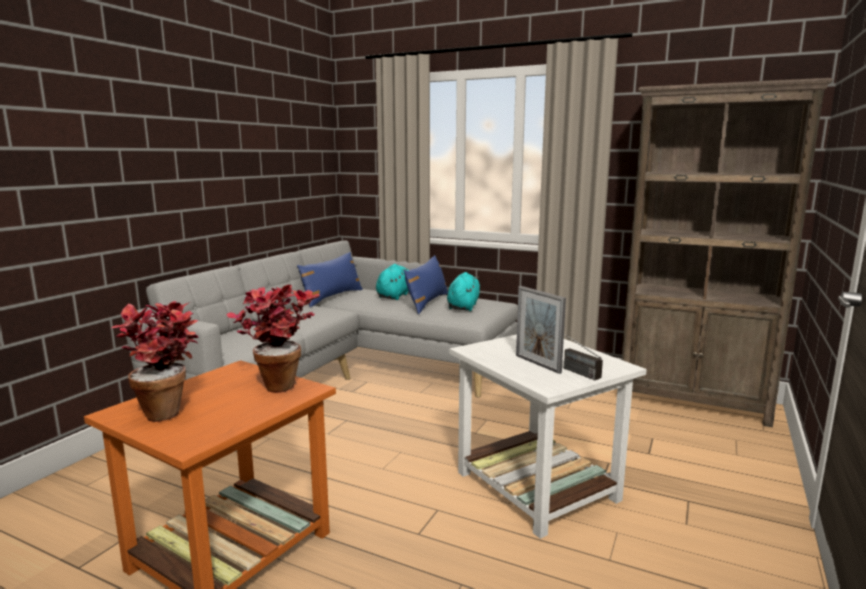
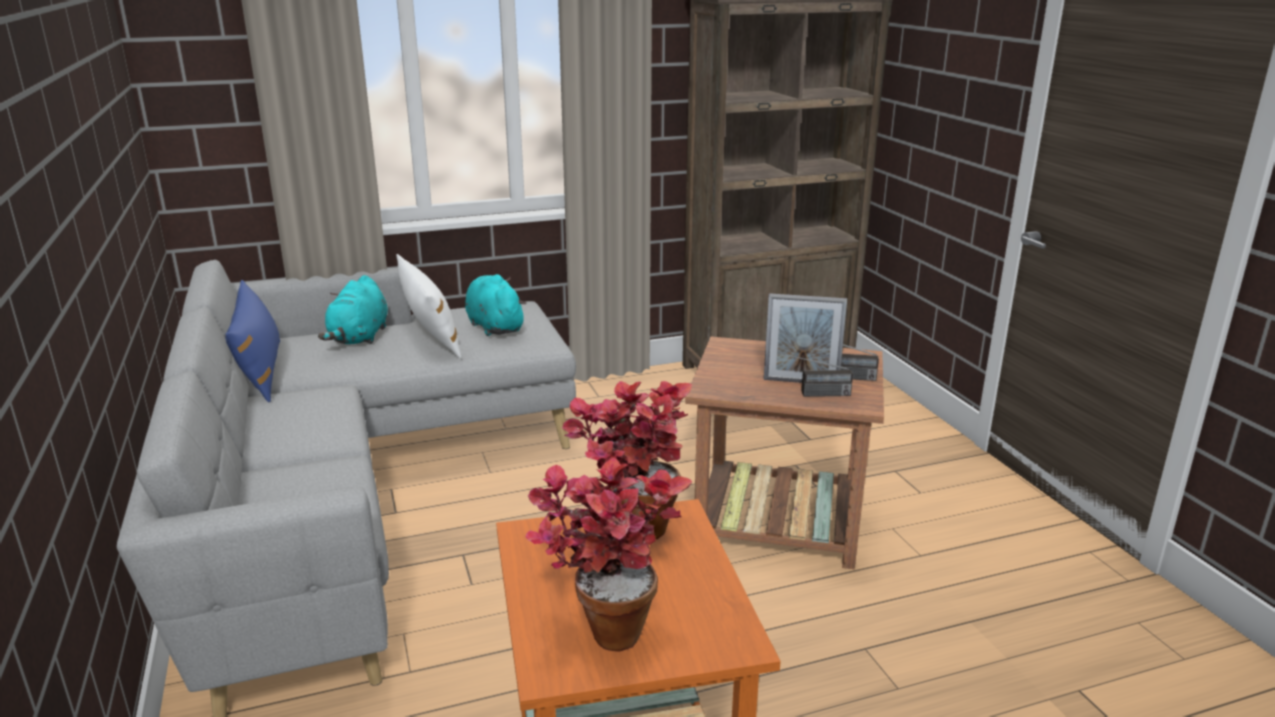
camera: 45 degrees left, 10 degrees up
turquoise plush toy [376,264,409,300] -> turquoise plush toy turned 150 degrees counterclockwise [318,275,388,344]
blue pillow [404,255,448,314] -> white pillow [397,254,461,358]
white side table [449,334,647,539] -> brown side table [685,337,884,569]
none -> radio [778,353,853,397]

